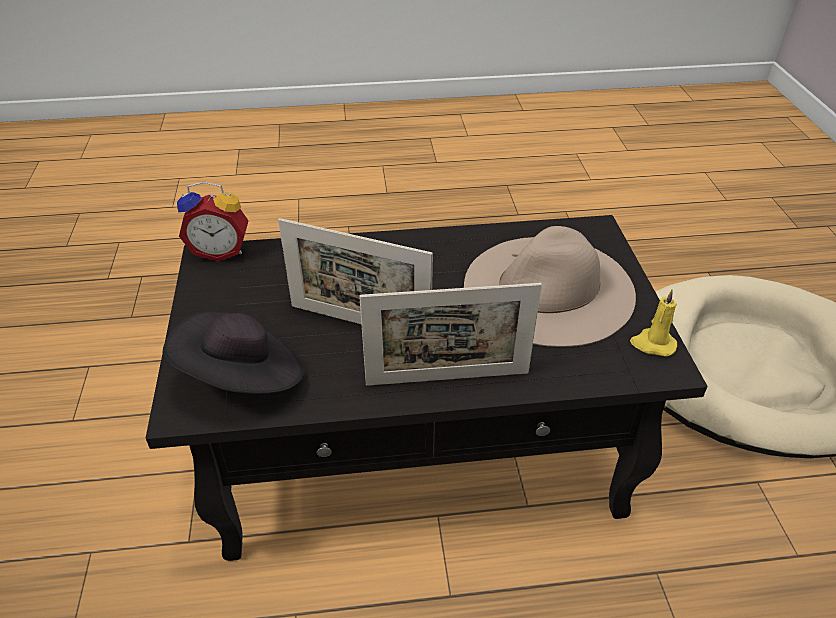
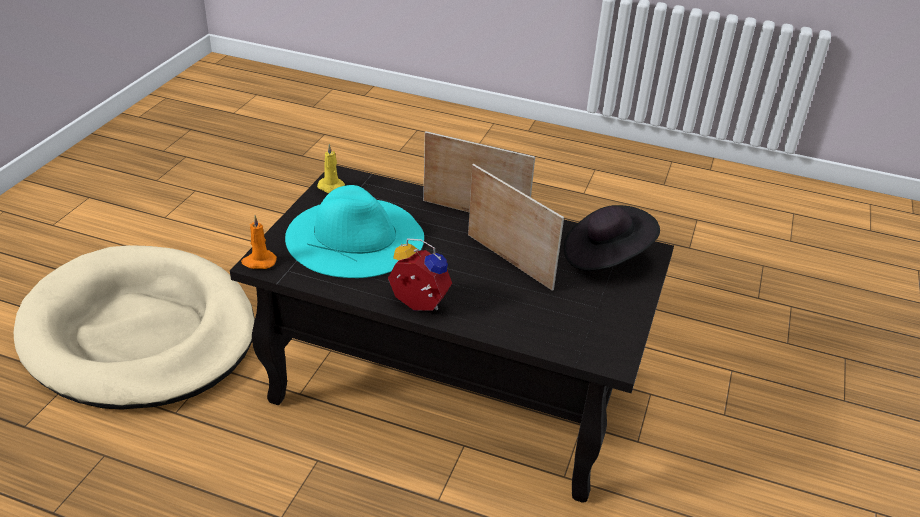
camera: 155 degrees left, 5 degrees down
alarm clock [177,181,249,262] -> alarm clock moved to [388,238,452,311]
beige hat [464,226,636,347] -> turquoise hat [285,185,424,278]
none -> orange candle [241,216,277,269]

